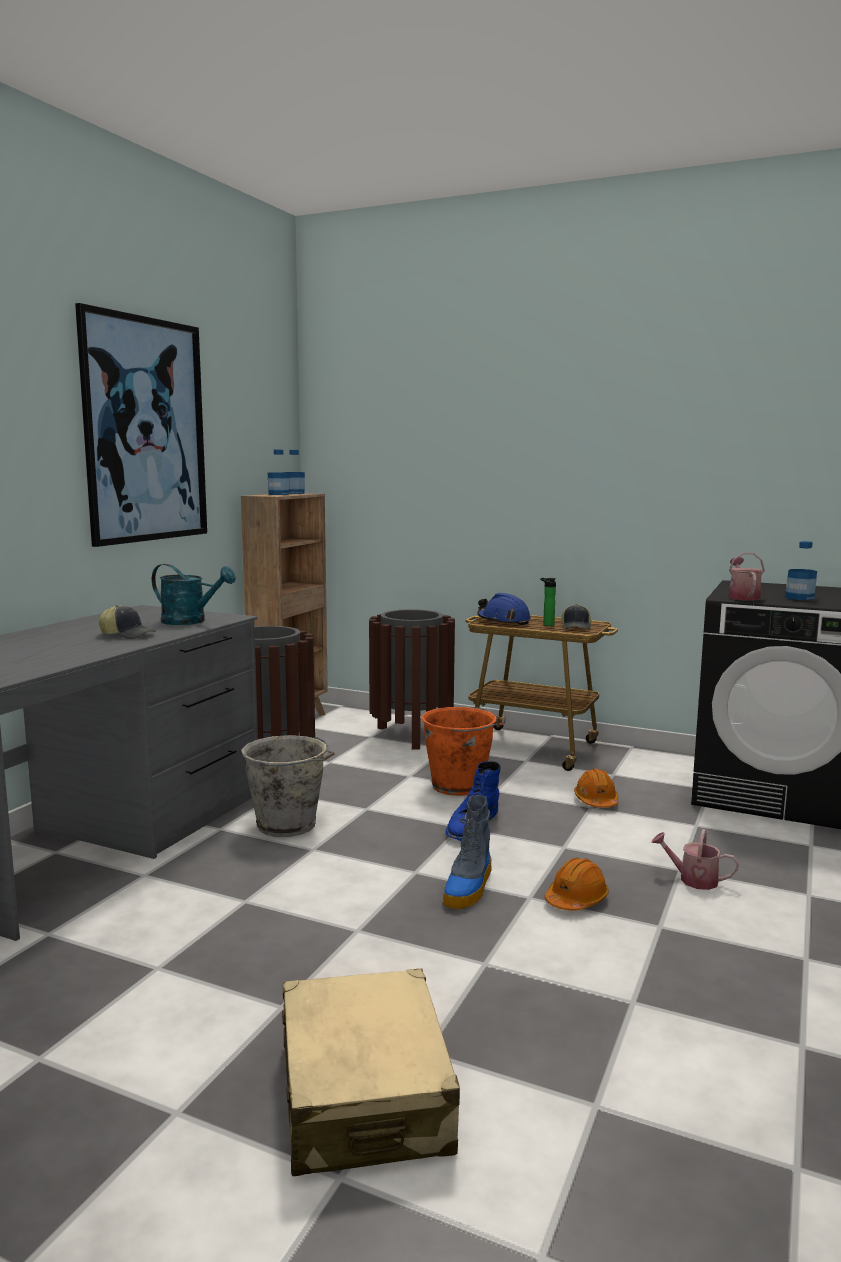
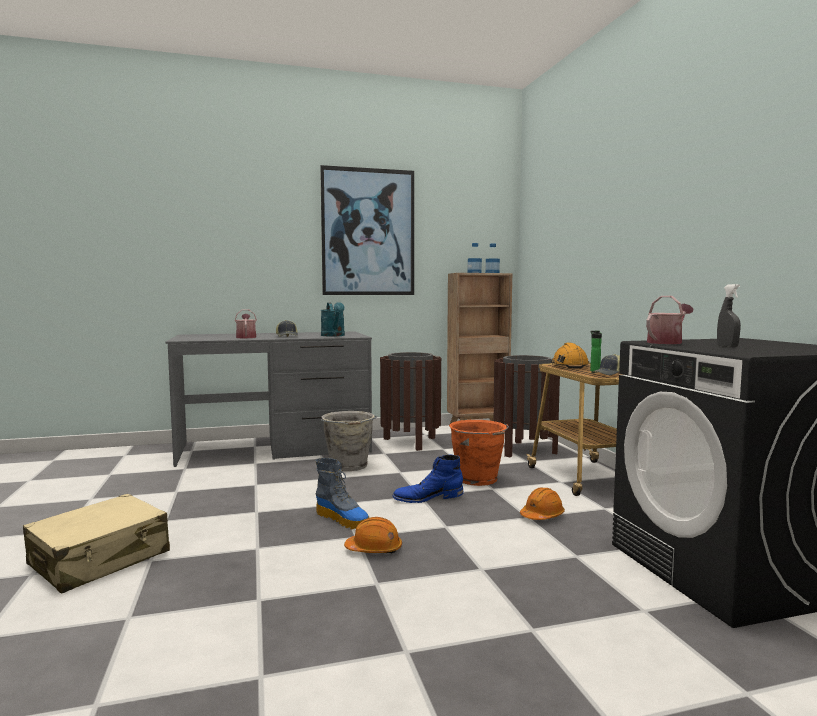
camera: 50 degrees right, 5 degrees down
boot [443,795,492,909] -> boot turned 120 degrees counterclockwise [315,458,369,529]
blue hard hat [477,593,531,625] -> orange hard hat [551,343,589,369]
watering can [651,829,739,890] -> watering can moved to [235,309,257,338]
bottle [785,541,817,600] -> grey spray bottle [717,284,741,347]

